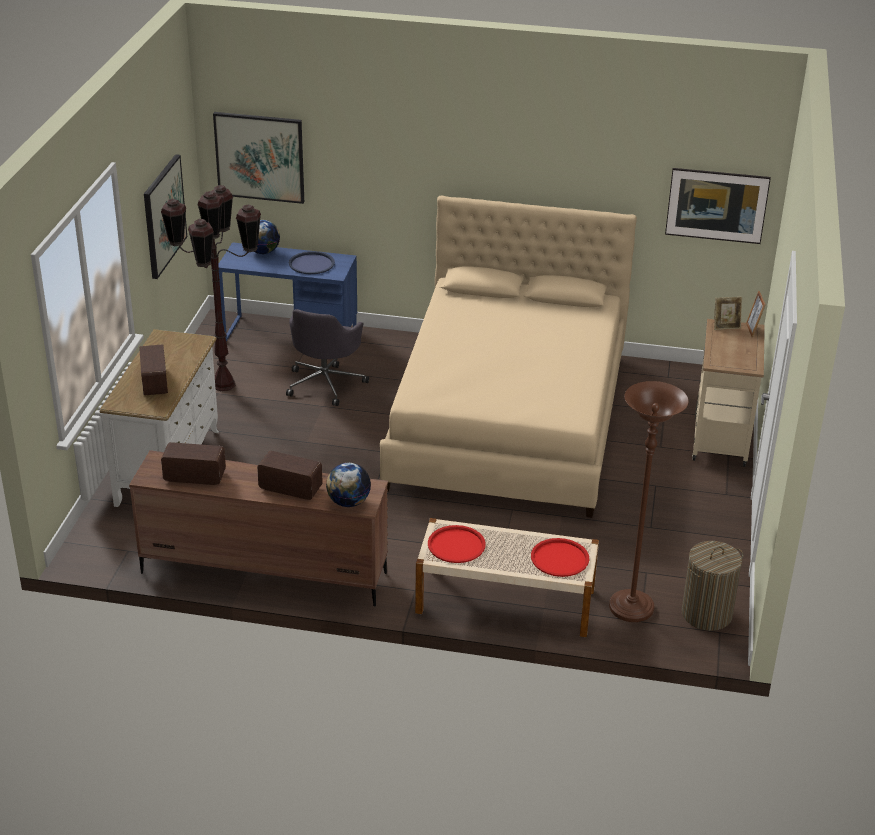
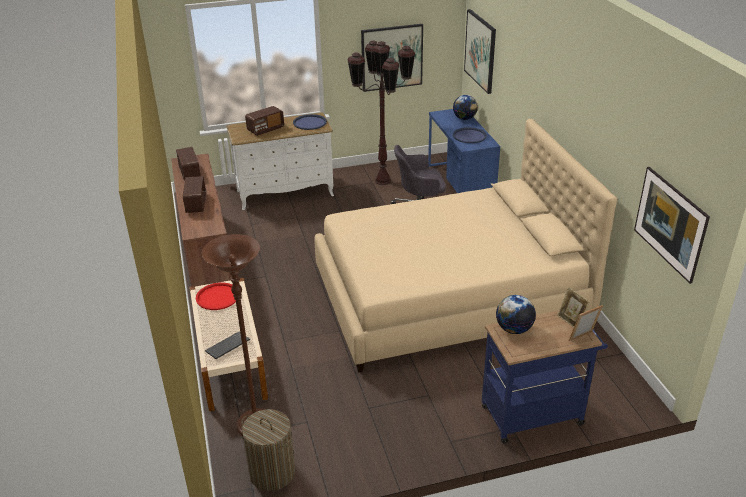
camera: 65 degrees right, 0 degrees up
globe [326,463,371,507] -> globe moved to [496,295,536,334]
red tray [531,538,589,577] -> keyboard [205,332,250,359]
beige cart [692,319,765,467] -> blue cart [482,310,608,443]
none -> blue tray [293,114,327,130]

